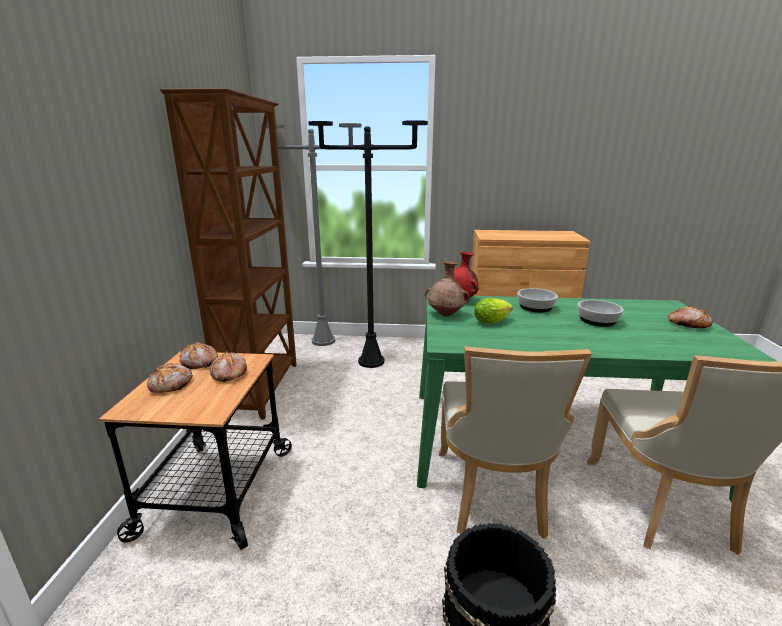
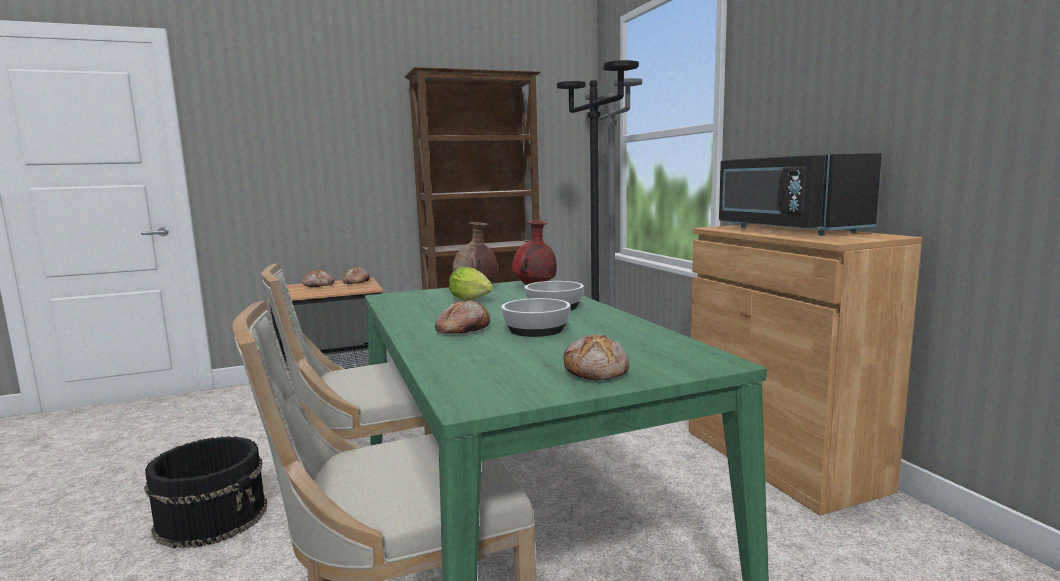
camera: 65 degrees right, 10 degrees down
bread [210,351,247,382] -> bread moved to [435,300,490,333]
none -> black microwave [719,153,882,235]

